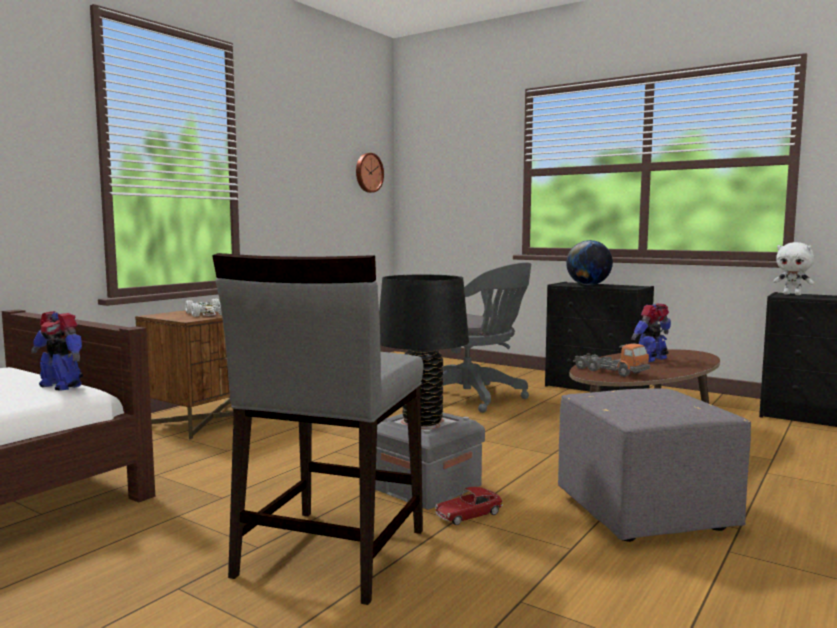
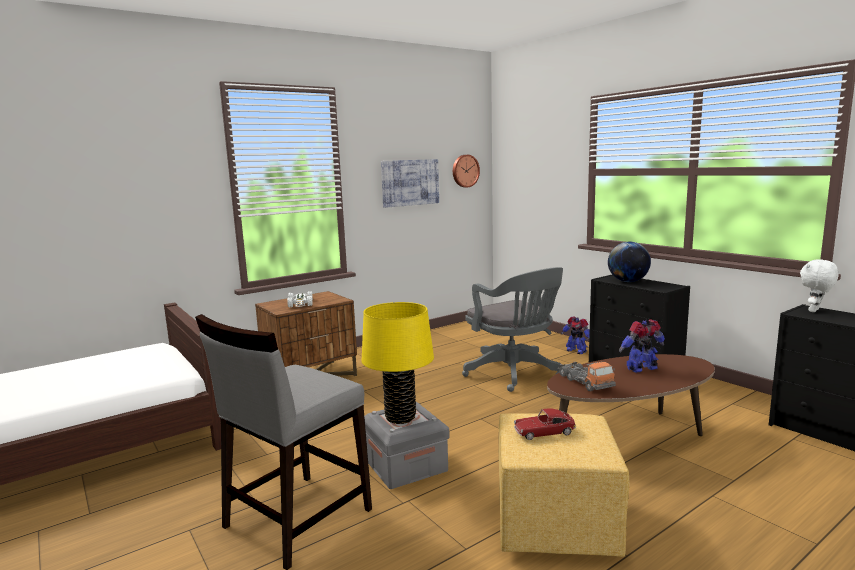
camera: 20 degrees right, 5 degrees up
toy robot [31,311,83,391] -> toy robot moved to [561,316,590,354]
black table lamp [379,275,469,426] -> yellow table lamp [361,302,434,424]
toy car [435,487,503,525] -> toy car moved to [514,408,576,440]
grey ottoman [558,388,751,542] -> yellow ottoman [499,413,630,557]
white plush toy [773,242,814,295] -> white plush toy turned 75 degrees clockwise [800,259,839,312]
none -> picture [381,159,439,208]

